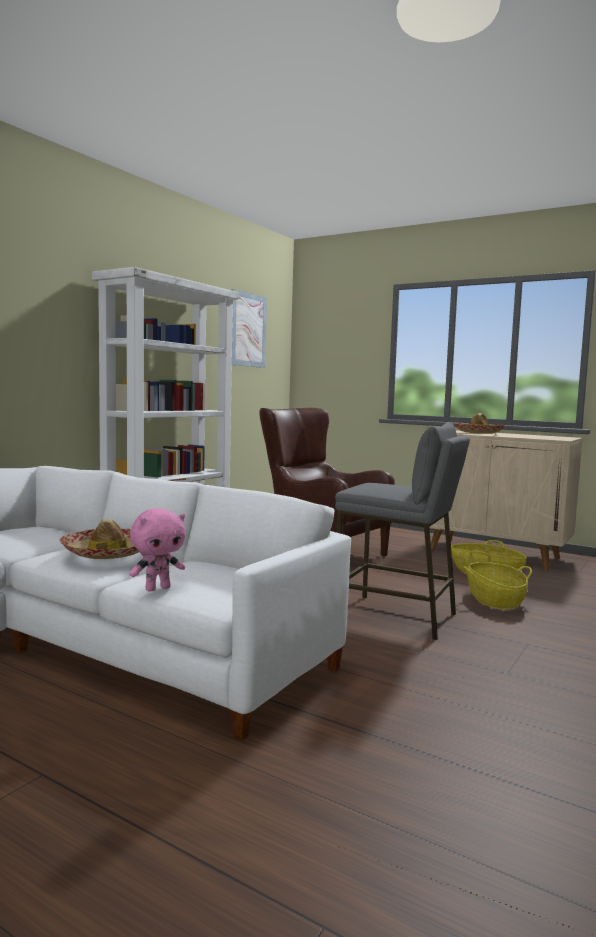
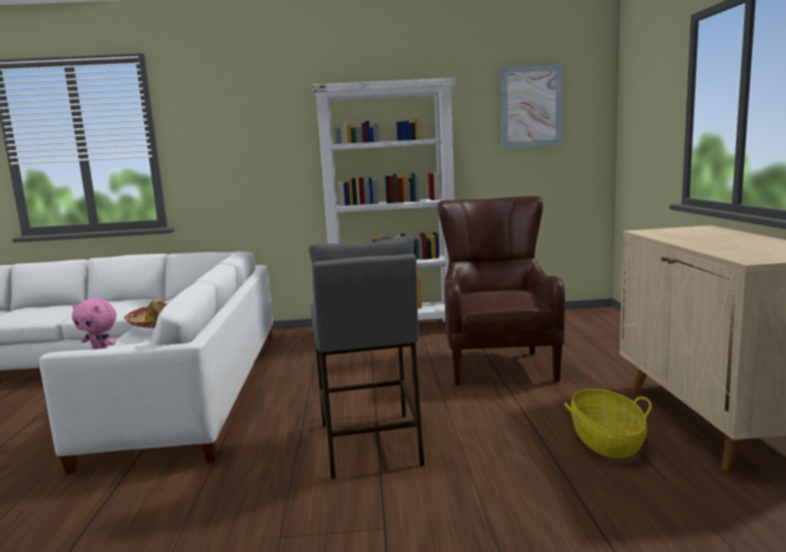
camera: 55 degrees right, 5 degrees up
hat [454,413,506,434] -> none
basket [463,562,532,609] -> none

